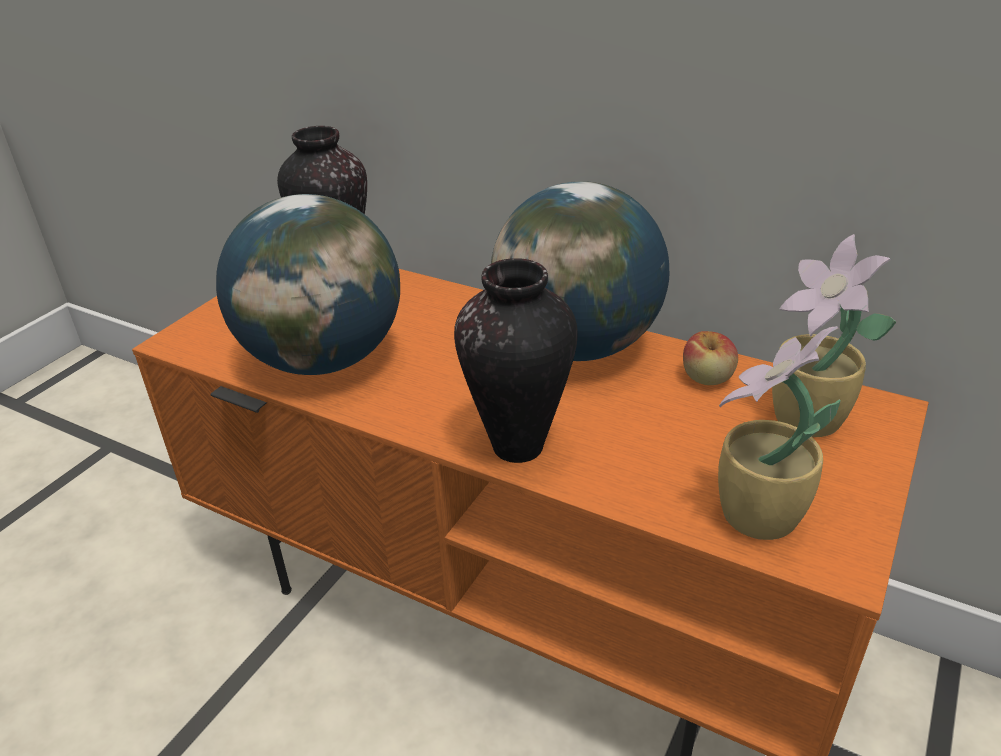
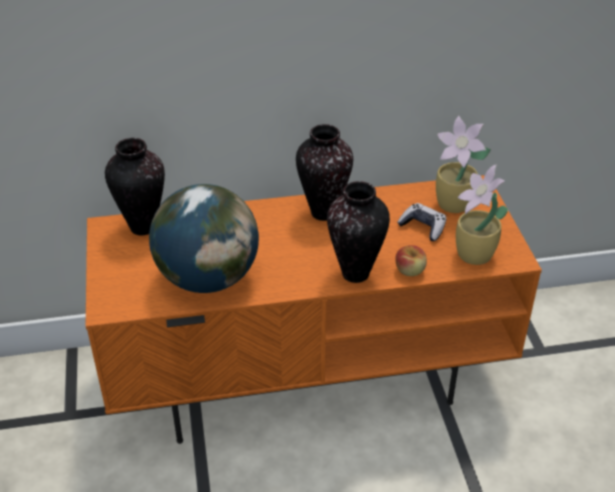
camera: 40 degrees left, 5 degrees up
globe [491,181,669,361] -> vase [296,124,353,221]
apple [683,331,738,385] -> apple moved to [395,245,427,276]
none -> game controller [397,203,446,241]

